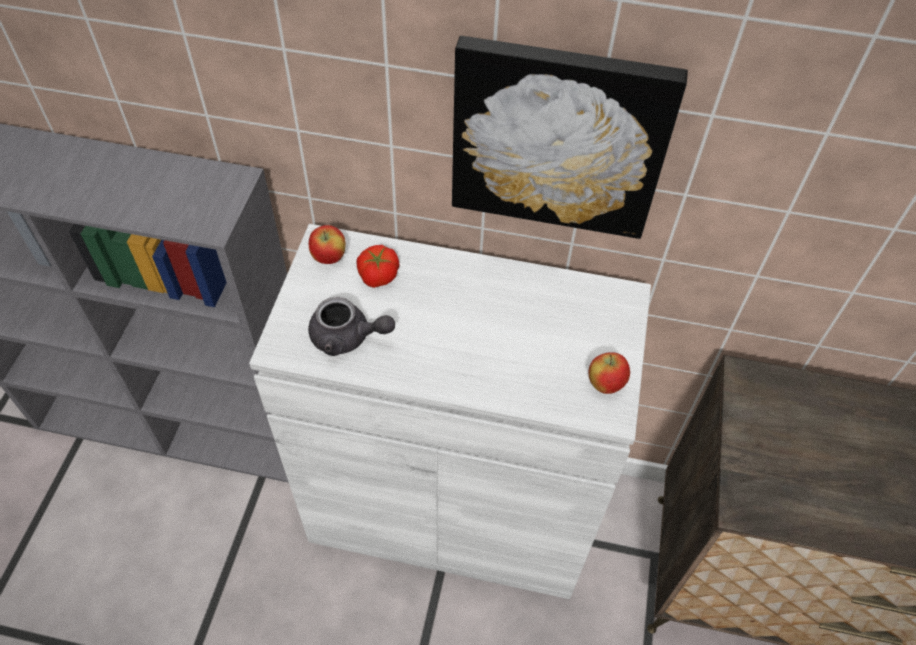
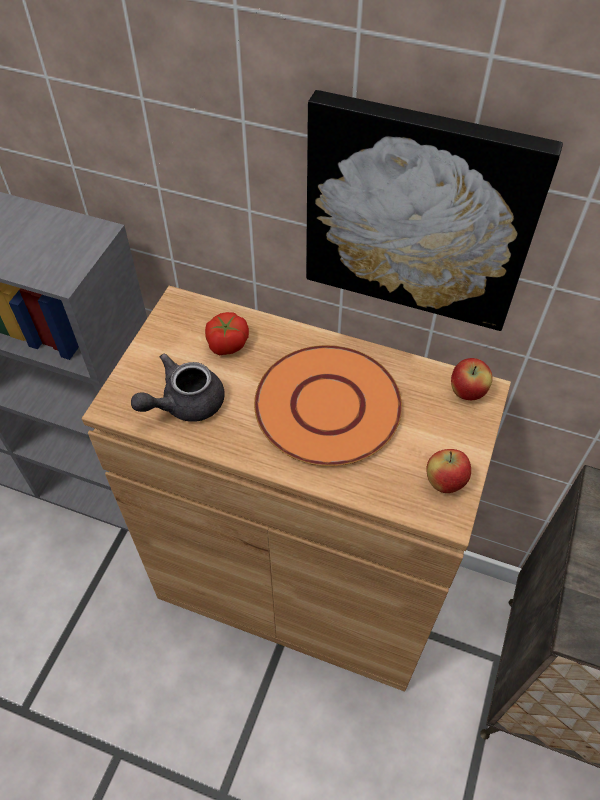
camera: 10 degrees right, 0 degrees up
white cabinet [249,224,651,599] -> brown cabinet [82,286,511,692]
grey teapot [308,297,395,356] -> grey teapot turned 120 degrees clockwise [131,354,225,422]
apple [309,225,346,264] -> apple moved to [451,358,493,400]
none -> orange plate [254,345,402,466]

